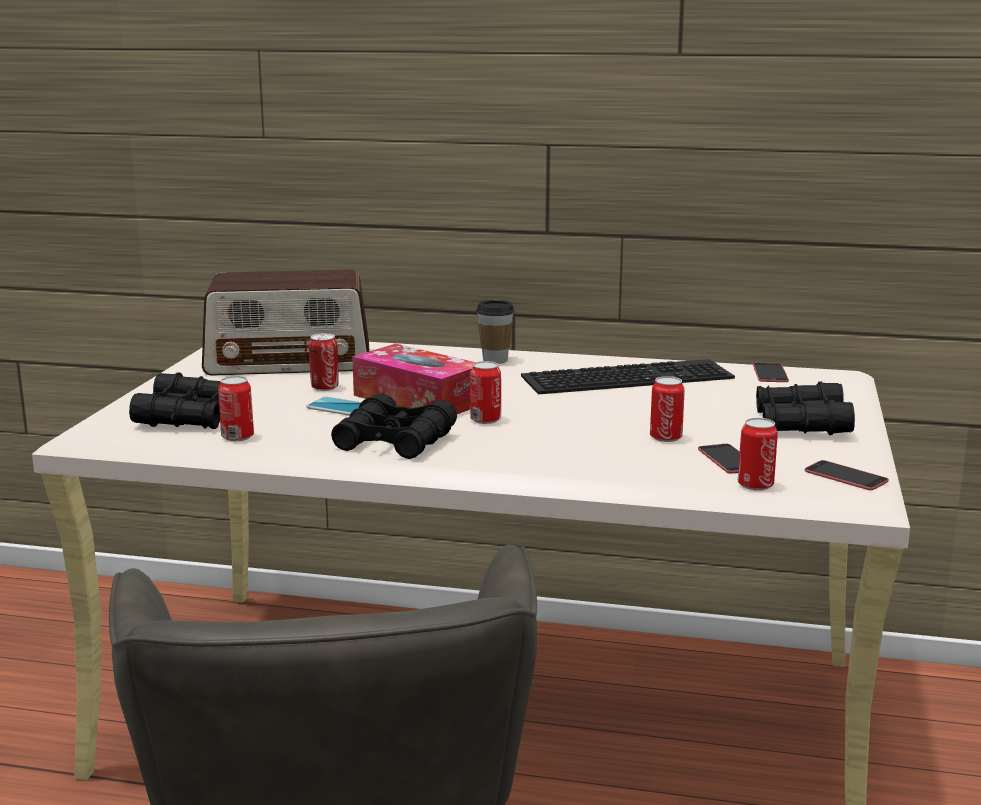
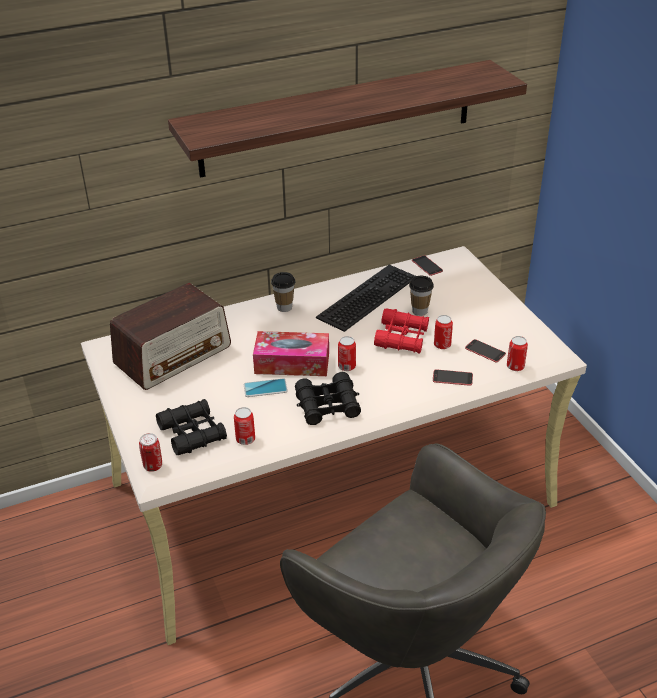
camera: 35 degrees left, 20 degrees up
can [309,333,339,391] -> can moved to [139,433,162,472]
black binoculars [756,381,855,435] -> none
phone [805,460,889,490] -> phone moved to [433,369,473,386]
none -> shelf [168,60,527,178]
none -> red binoculars [374,308,429,354]
none -> cup [409,276,434,316]

